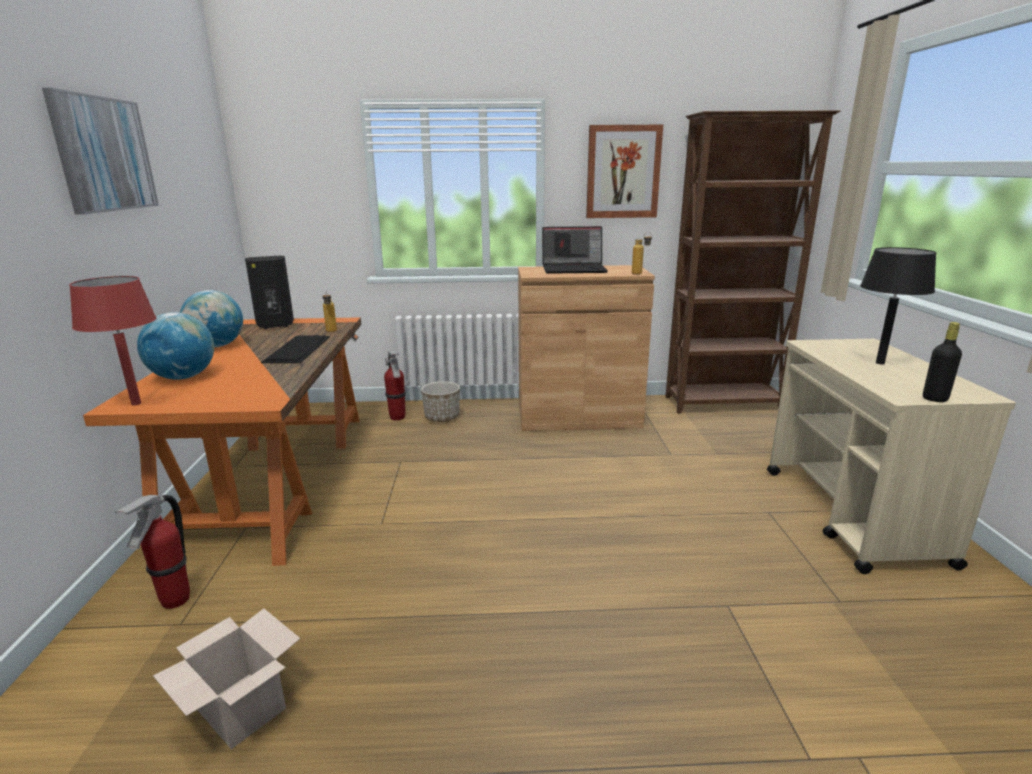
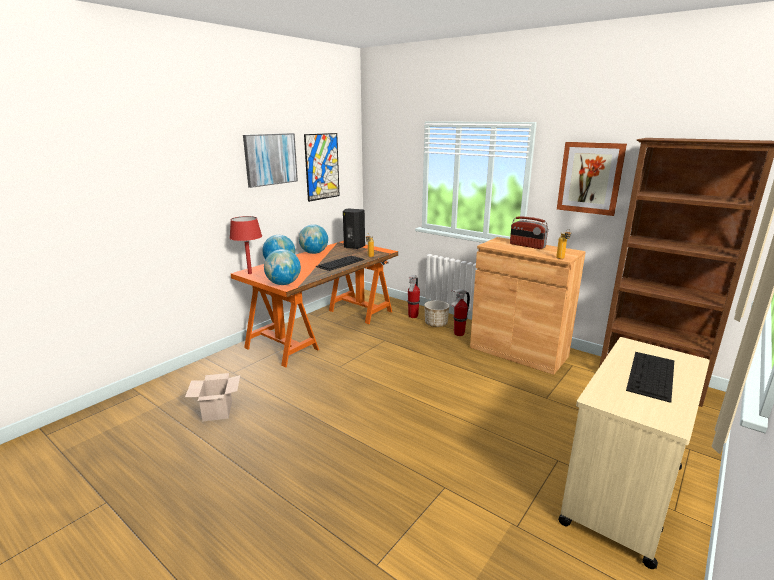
camera: 40 degrees right, 0 degrees up
fire extinguisher [115,495,190,609] -> fire extinguisher moved to [451,289,470,336]
laptop [542,226,608,274] -> radio [510,217,549,249]
black table lamp [860,247,937,365] -> keyboard [626,352,674,403]
black bottle [923,322,962,402] -> none
none -> globe [264,249,301,285]
none -> picture [304,133,339,202]

